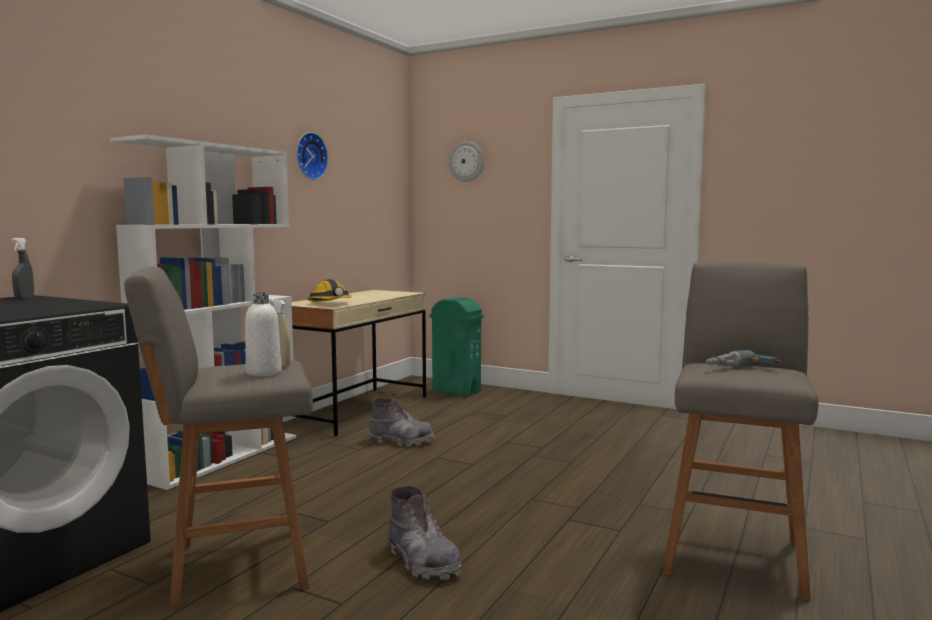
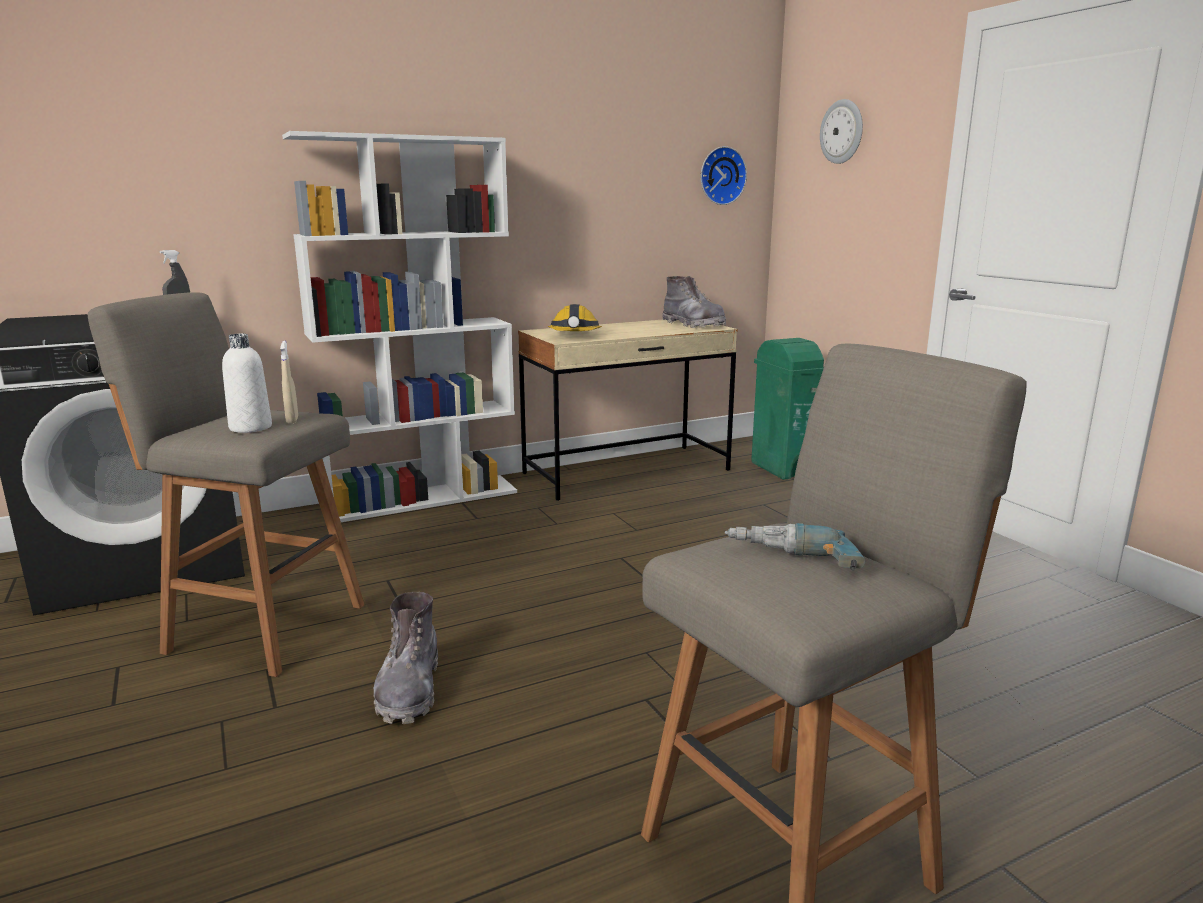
camera: 35 degrees right, 10 degrees up
wall clock [296,132,328,180] -> wall clock moved to [701,146,747,205]
grey boot [368,398,434,447] -> grey boot moved to [662,276,726,328]

